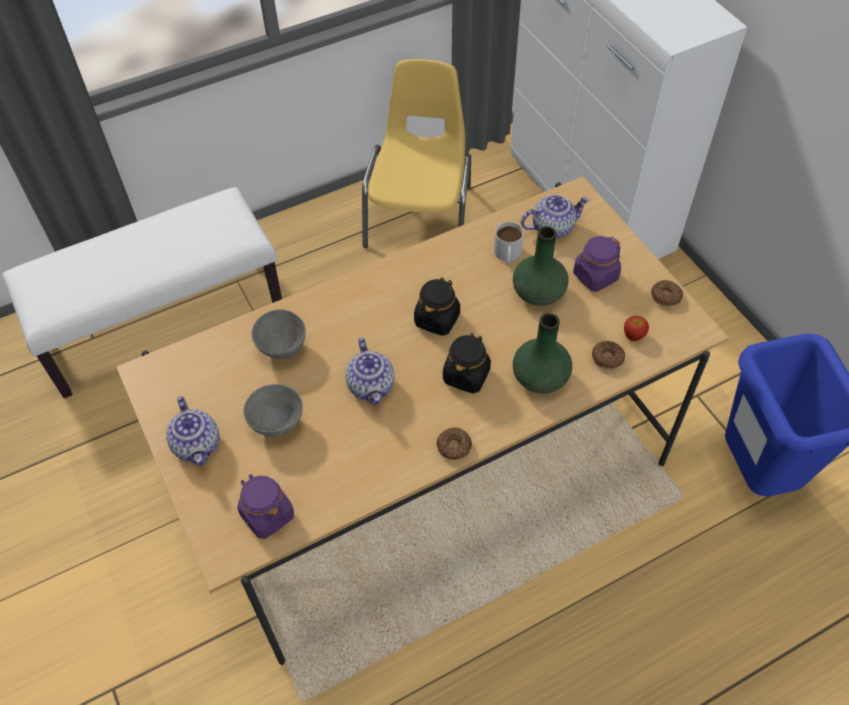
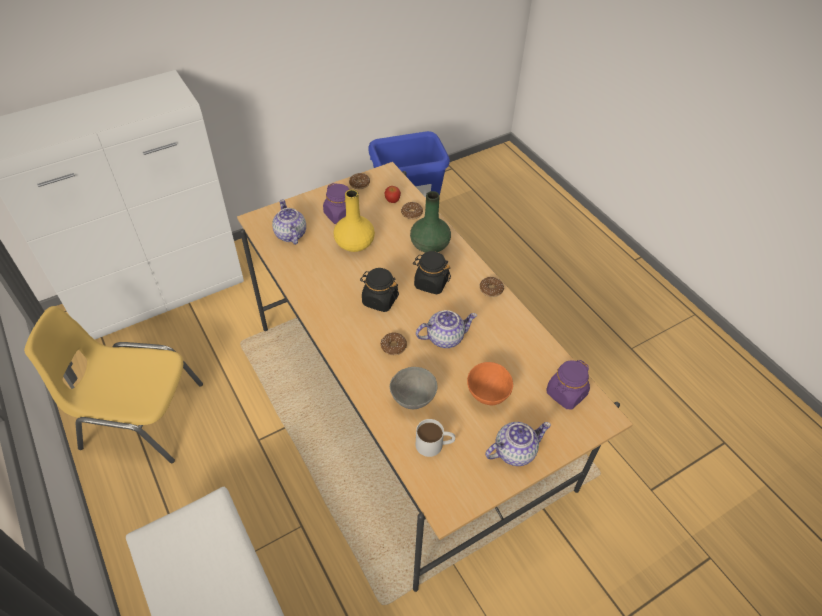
camera: 95 degrees left, 5 degrees down
grey bowl [243,384,303,436] -> orange bowl [467,362,513,405]
white mug [494,222,524,265] -> white mug moved to [416,419,455,457]
green vase [513,226,569,306] -> yellow vase [334,189,375,252]
none -> donut [381,332,407,355]

